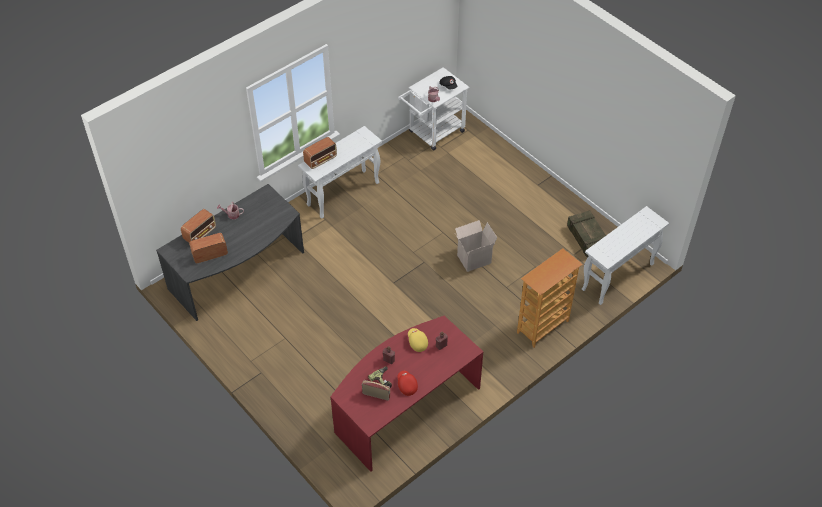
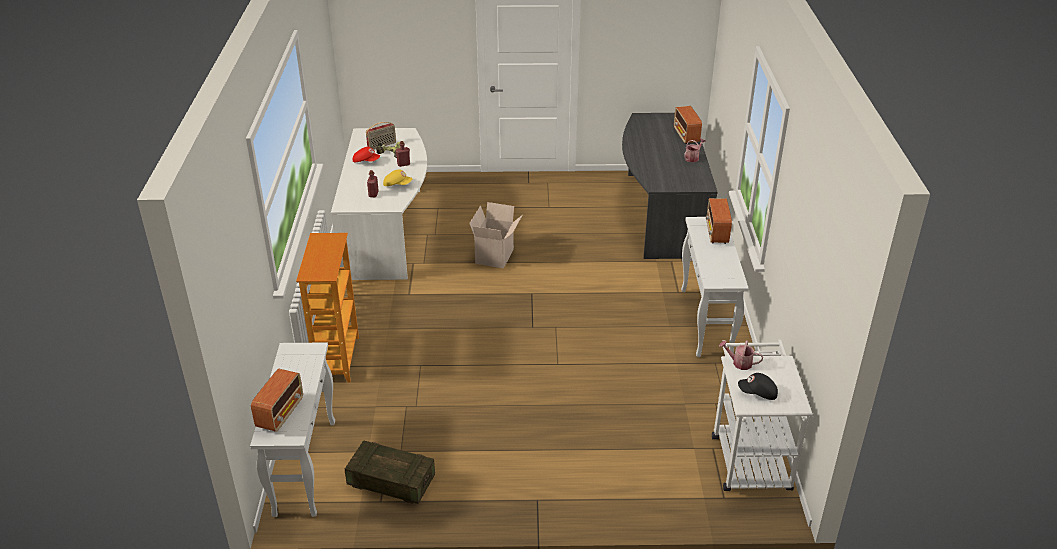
camera: 130 degrees right, 15 degrees down
radio [189,233,228,263] -> radio moved to [251,369,303,432]
red desk [330,316,484,472] -> white desk [331,128,427,280]
cardboard box [455,220,497,272] -> cardboard box moved to [469,202,522,268]

